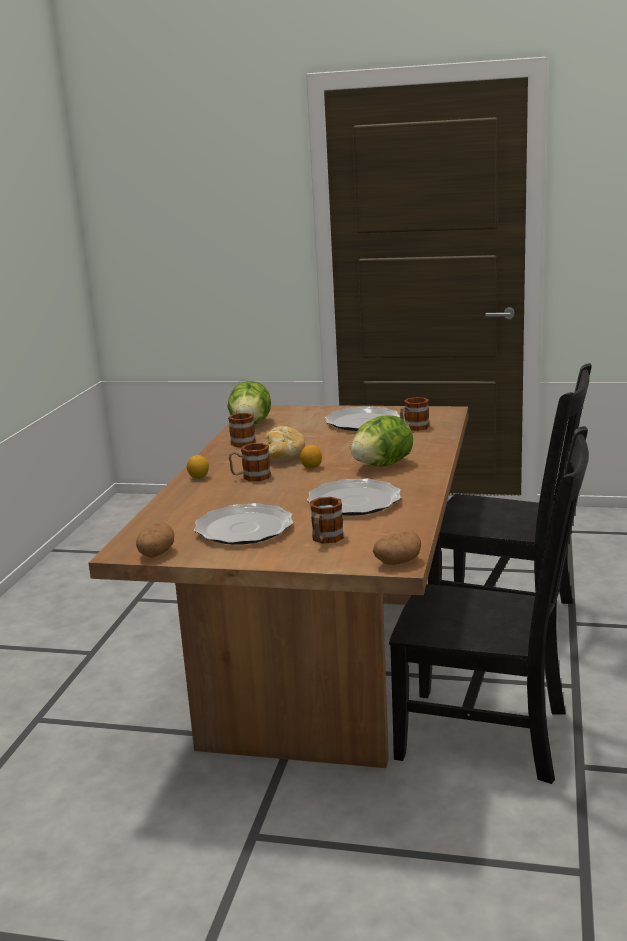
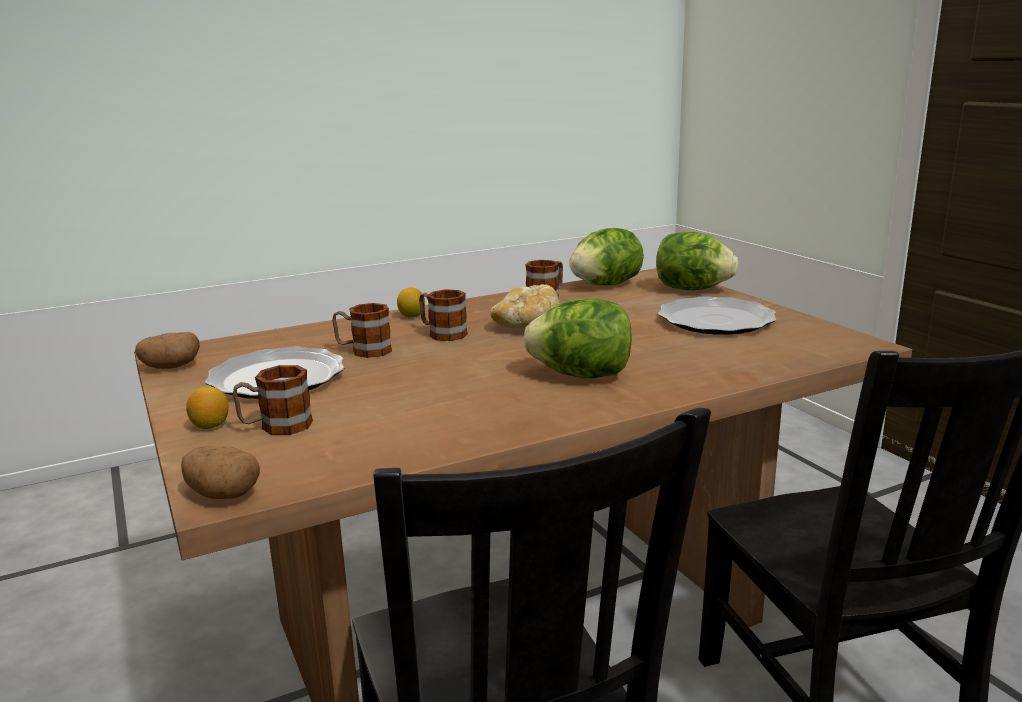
camera: 50 degrees right, 0 degrees up
lemon [300,445,322,469] -> lemon moved to [186,386,229,429]
plate [307,478,401,516] -> none
mug [400,397,429,431] -> mug moved to [332,303,392,358]
none -> lettuce [656,232,738,290]

